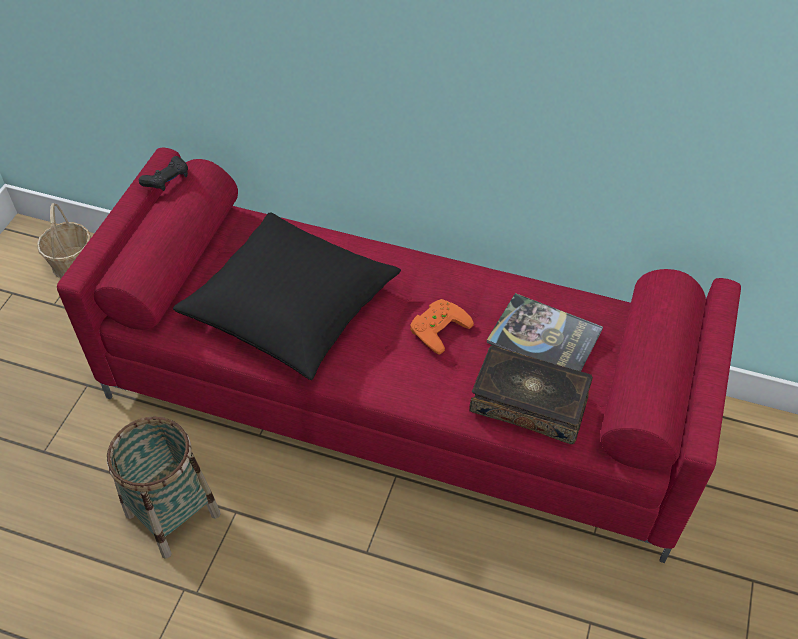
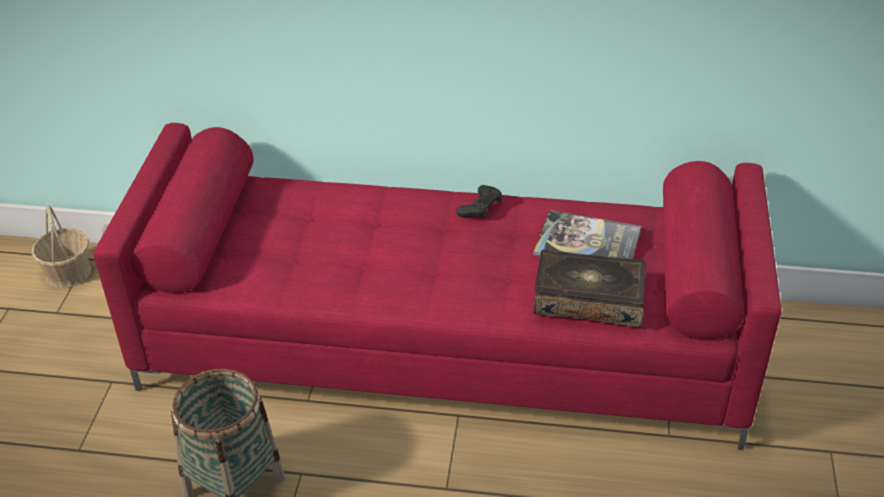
camera: 10 degrees left, 10 degrees down
black game controller [139,156,188,191] -> black game controller moved to [456,185,502,218]
black pillow [173,212,401,380] -> none
orange game controller [410,299,474,355] -> none

